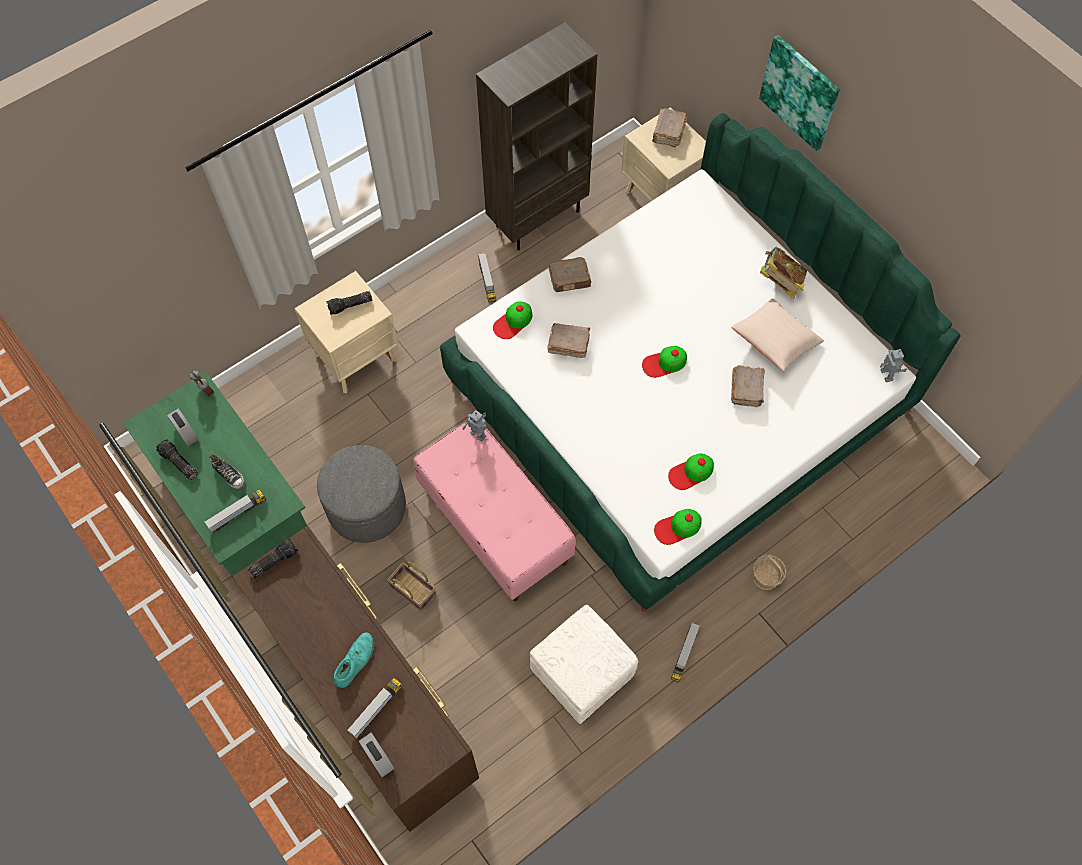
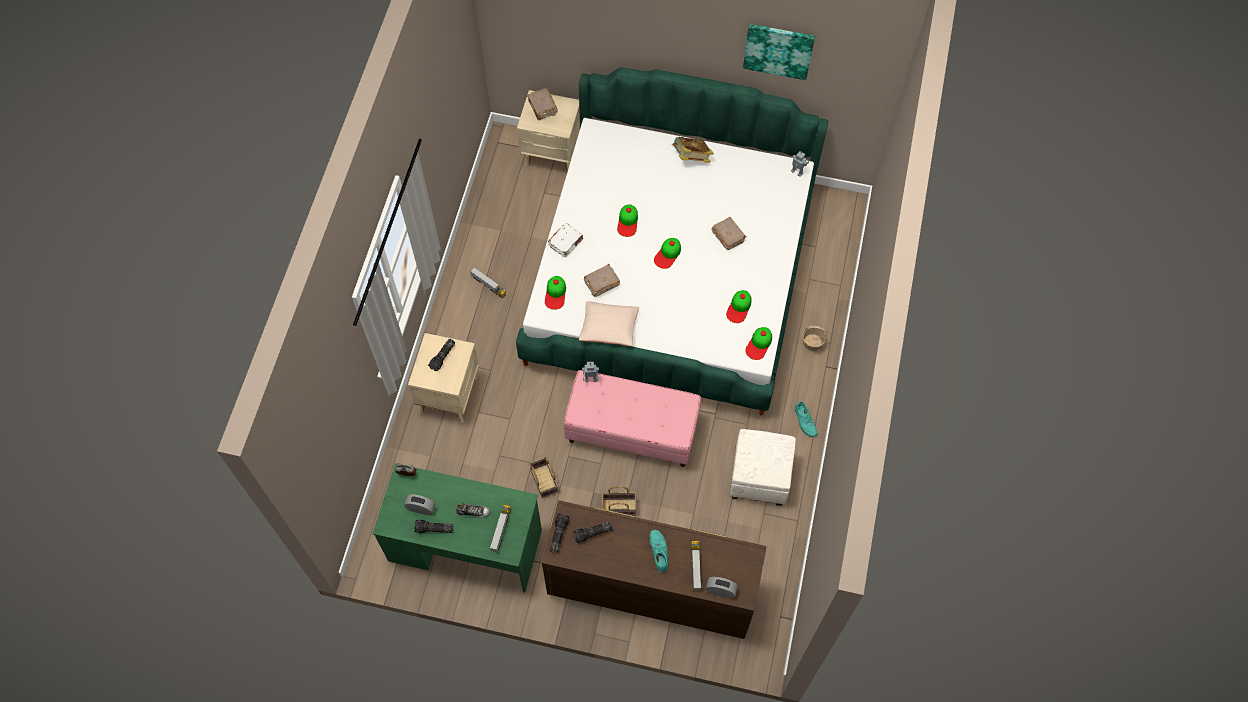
camera: 40 degrees left, 0 degrees up
grey ottoman [317,445,406,543] -> basket [529,457,558,498]
brown bookcase [476,22,597,250] -> none
brown book [548,257,591,292] -> white book [548,223,583,257]
toy truck [671,622,700,682] -> turquoise shoe [795,402,818,437]
beige pillow [731,298,824,371] -> beige pillow moved to [579,301,639,346]
picture [759,35,840,151] -> picture moved to [743,24,815,80]
none -> flashlight [573,522,613,543]
none -> cap [617,204,638,237]

